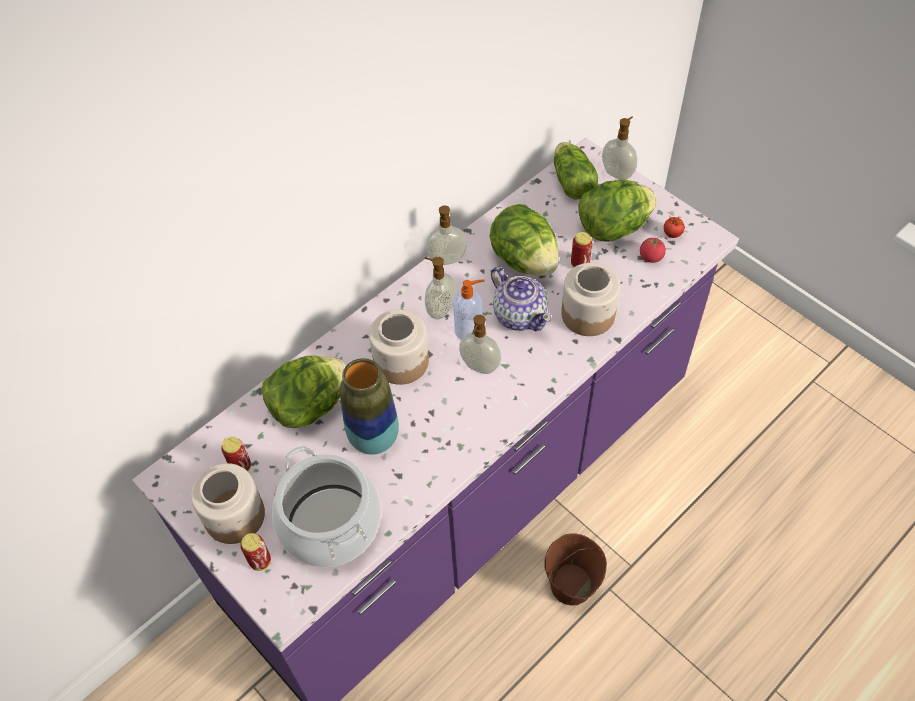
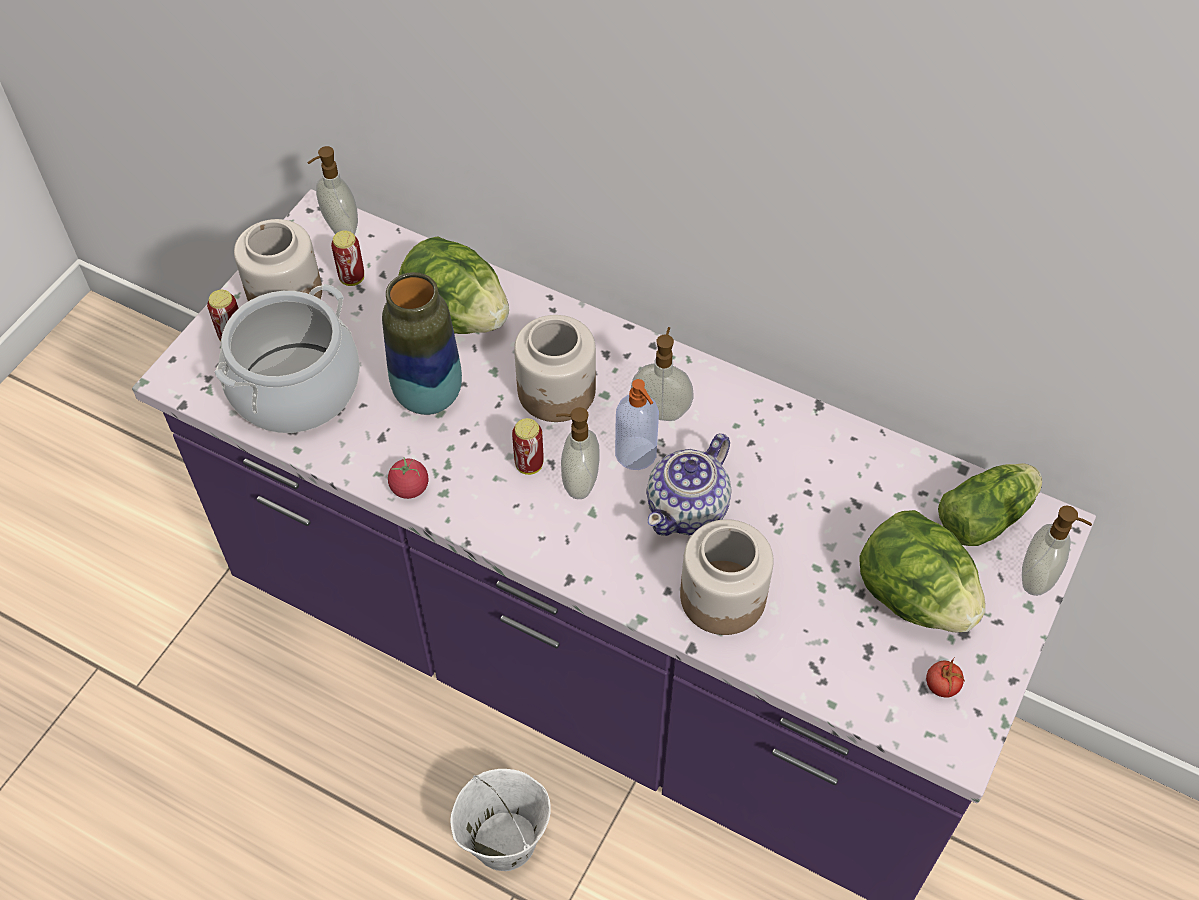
camera: 70 degrees right, 0 degrees up
soap dispenser [426,206,467,265] -> soap dispenser moved to [307,146,358,234]
lettuce [490,204,559,276] -> none
brown bucket [544,533,607,606] -> white bucket [450,769,551,871]
can [571,232,593,268] -> can moved to [512,418,544,475]
tomato [640,236,666,263] -> tomato moved to [388,457,428,499]

